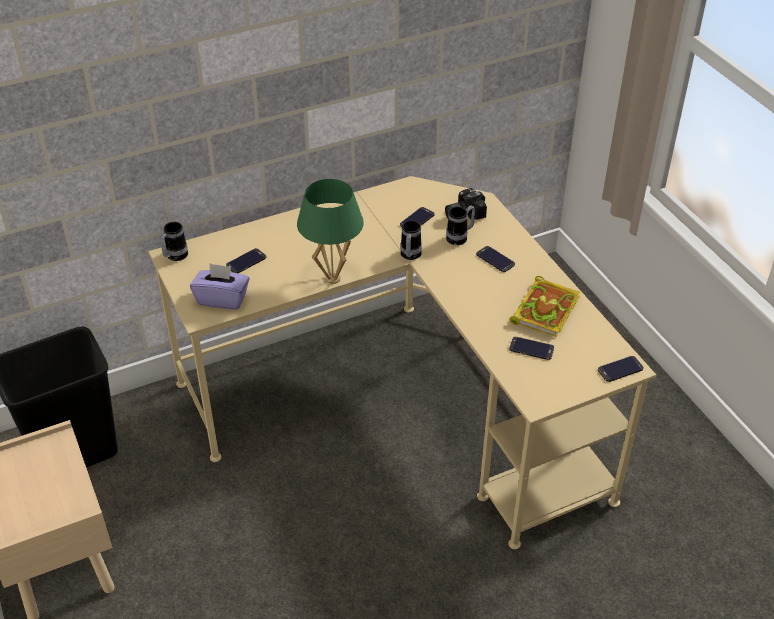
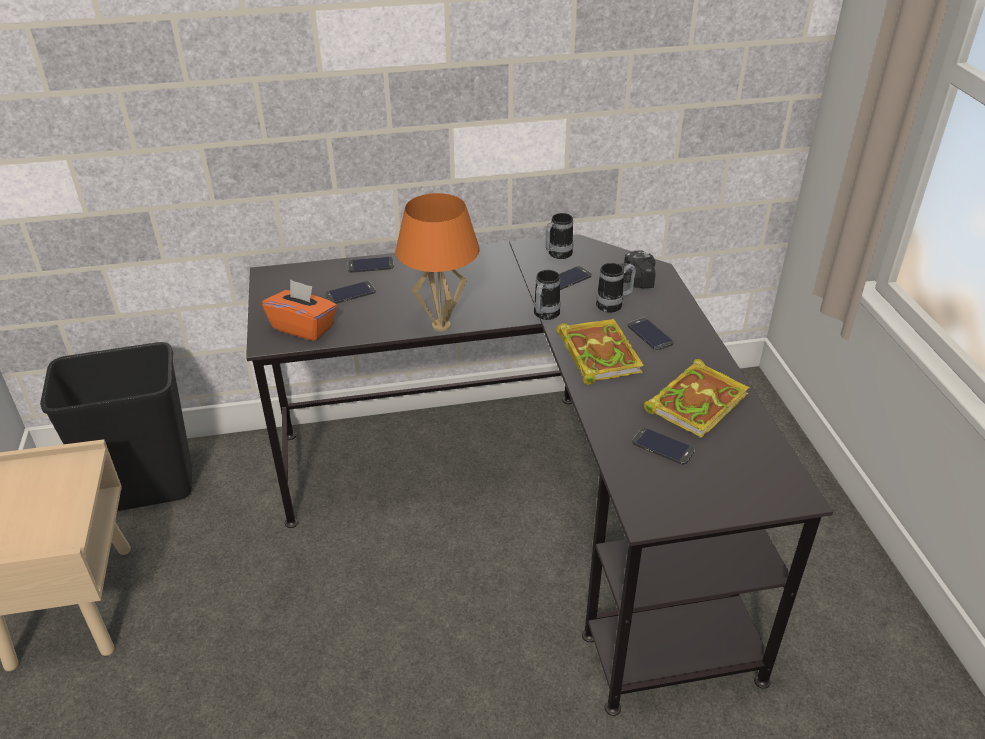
camera: 15 degrees right, 5 degrees down
beige desk [148,176,656,549] -> black desk [246,234,833,716]
mug [160,222,188,261] -> mug moved to [546,213,573,259]
purple tissue box [190,263,250,310] -> orange tissue box [262,279,337,341]
green table lamp [297,179,364,284] -> orange table lamp [396,193,479,331]
phone [598,356,644,382] -> phone moved to [348,257,394,273]
none -> book [556,319,644,384]

